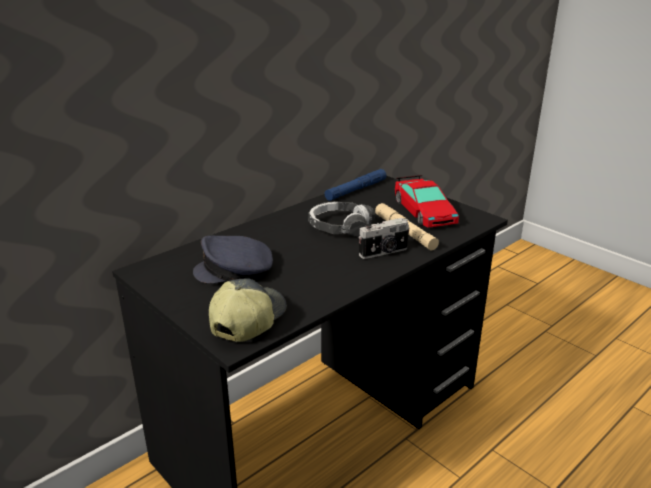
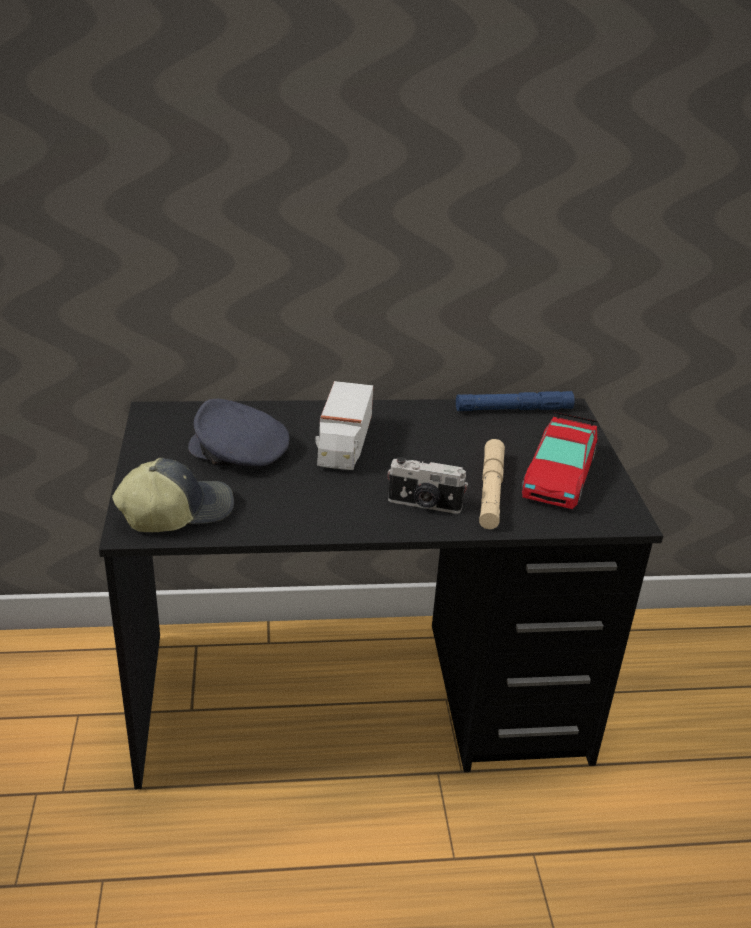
camera: 35 degrees right, 5 degrees up
headphones [308,201,375,237] -> none
none -> toy truck [315,381,373,470]

